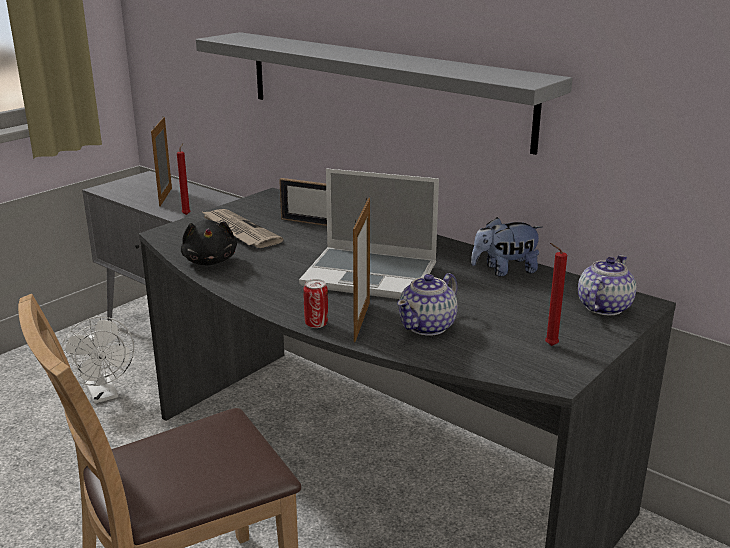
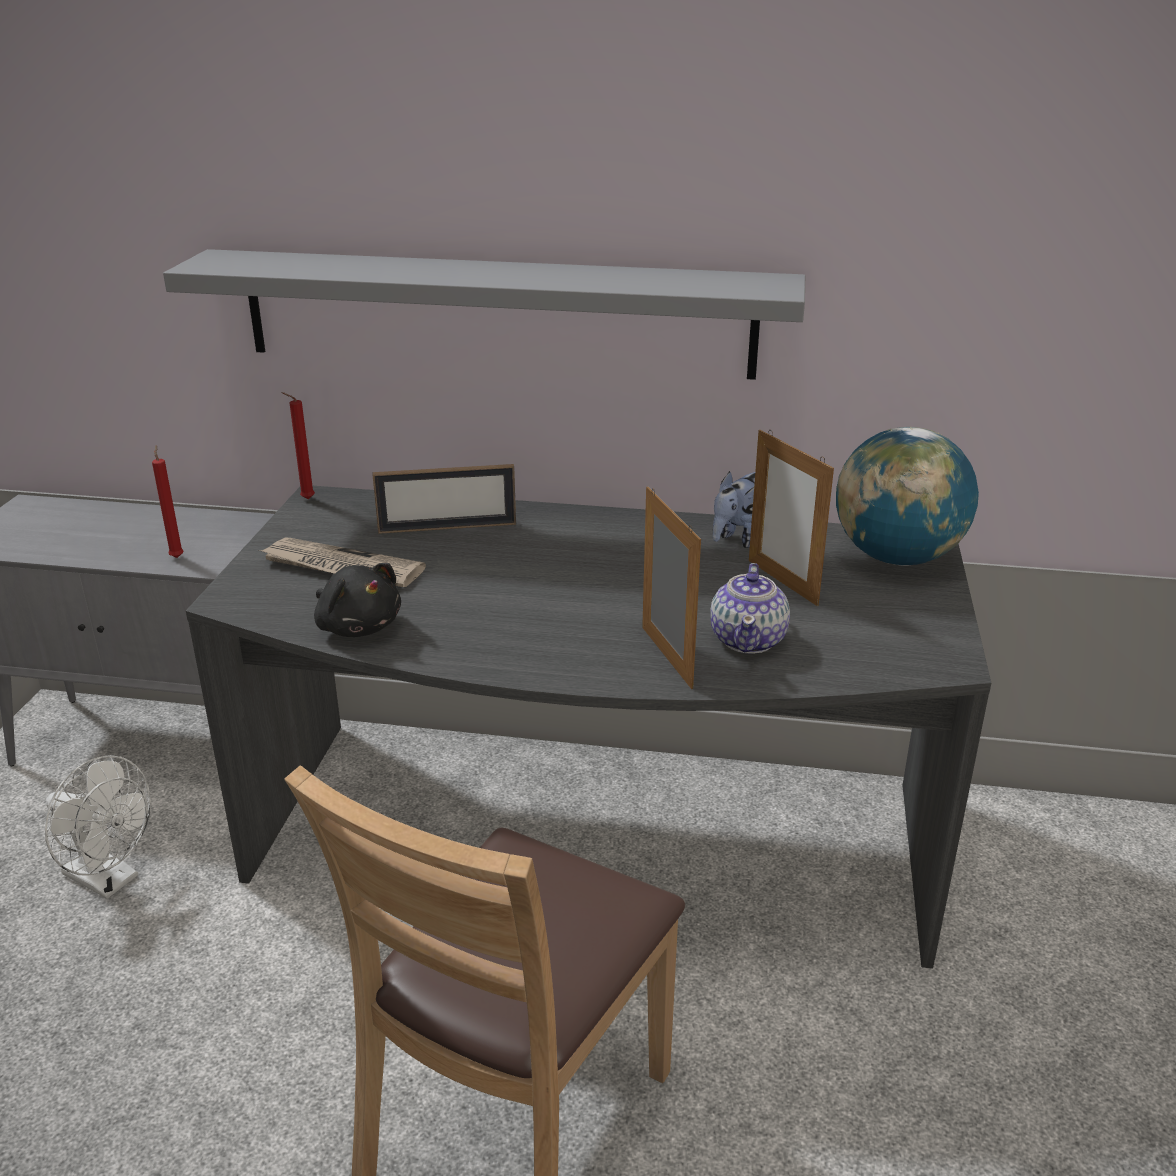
camera: 30 degrees left, 5 degrees up
picture frame [151,117,172,207] -> picture frame moved to [749,430,834,606]
laptop [299,168,439,299] -> none
can [303,279,328,328] -> none
red candle [545,243,567,346] -> red candle moved to [282,392,315,499]
teapot [578,255,637,315] -> globe [836,427,979,566]

